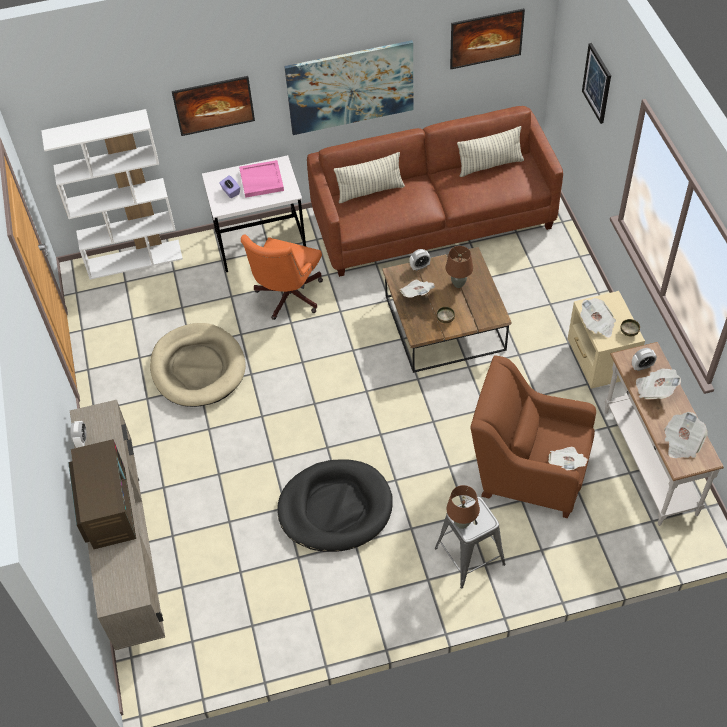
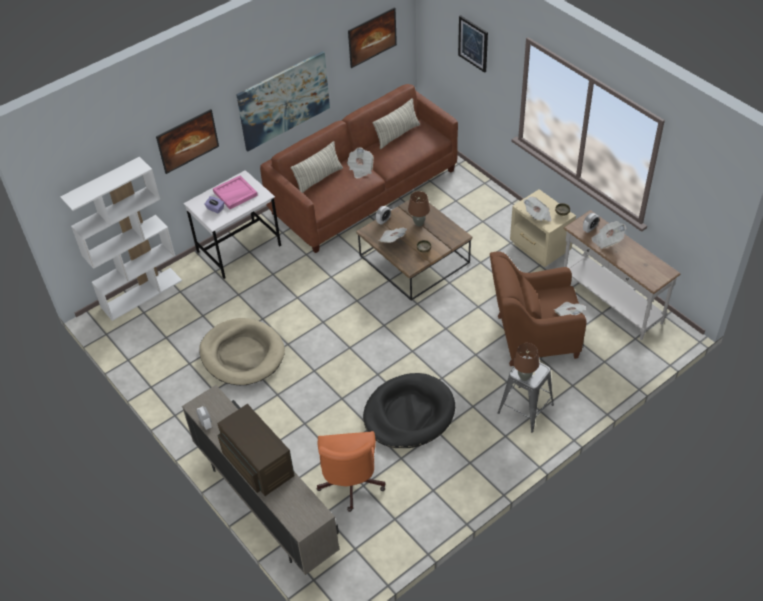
camera: 25 degrees left, 5 degrees down
orange office chair [241,235,323,320] -> orange office chair moved to [317,431,385,512]
newspaper [664,412,708,458] -> newspaper moved to [347,147,374,179]

